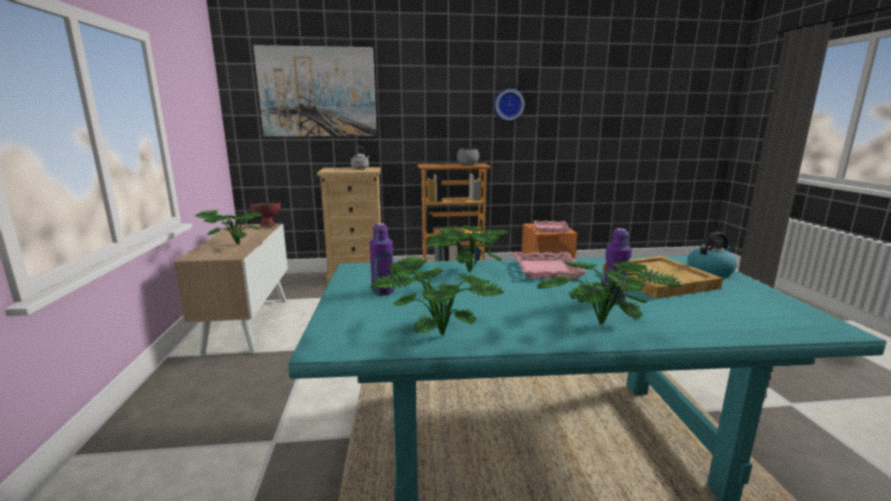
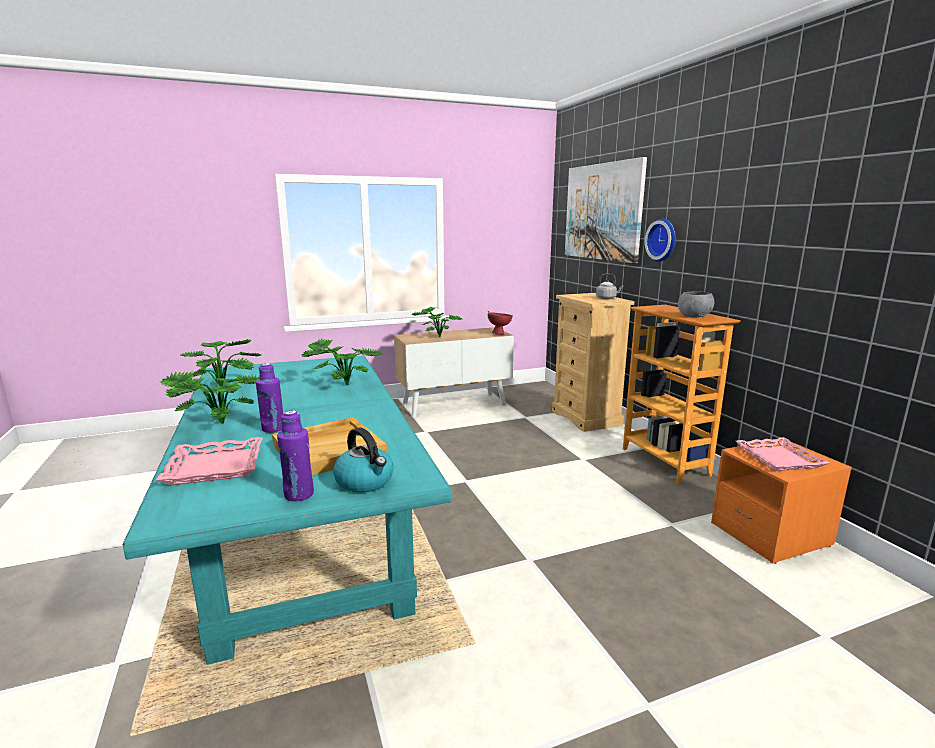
camera: 75 degrees right, 0 degrees up
purple bottle [369,223,394,295] -> purple bottle moved to [277,410,314,501]
wall clock [494,88,525,122] -> wall clock moved to [644,218,676,262]
pink tray [513,252,587,279] -> pink tray moved to [156,437,262,485]

